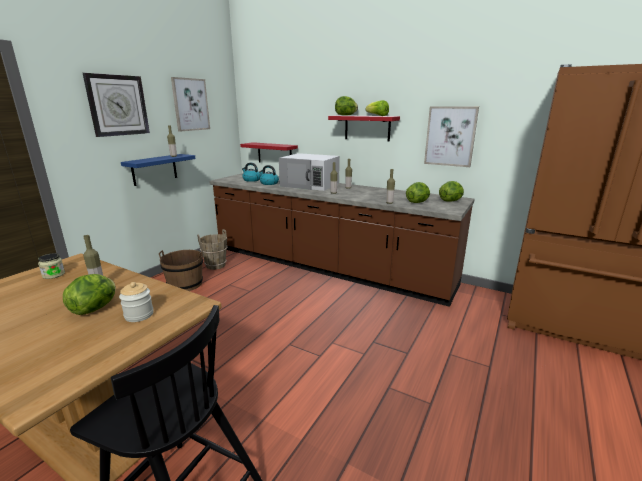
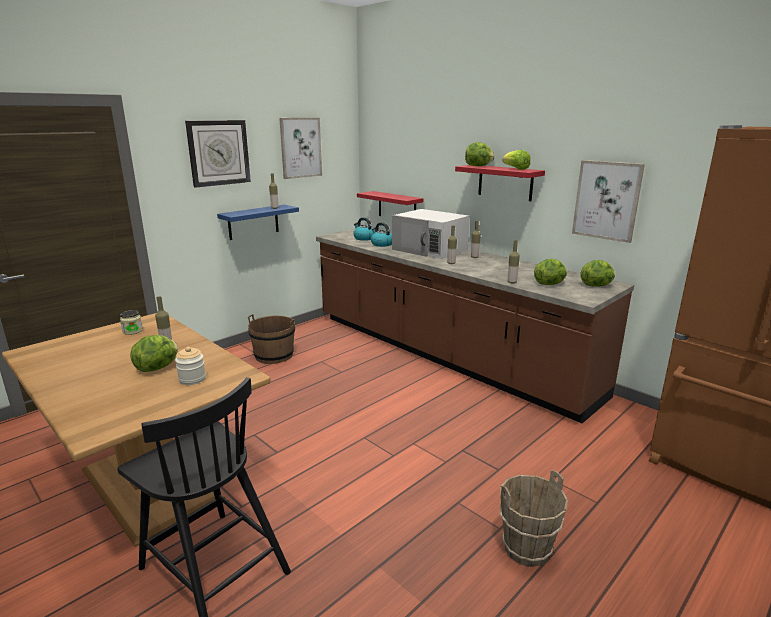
camera: 15 degrees right, 0 degrees up
brown bucket [197,229,228,270] -> brown bucket moved to [500,470,568,567]

